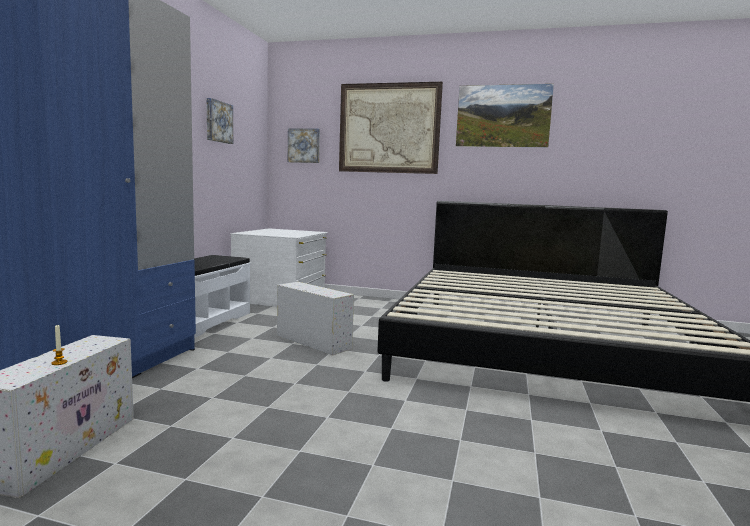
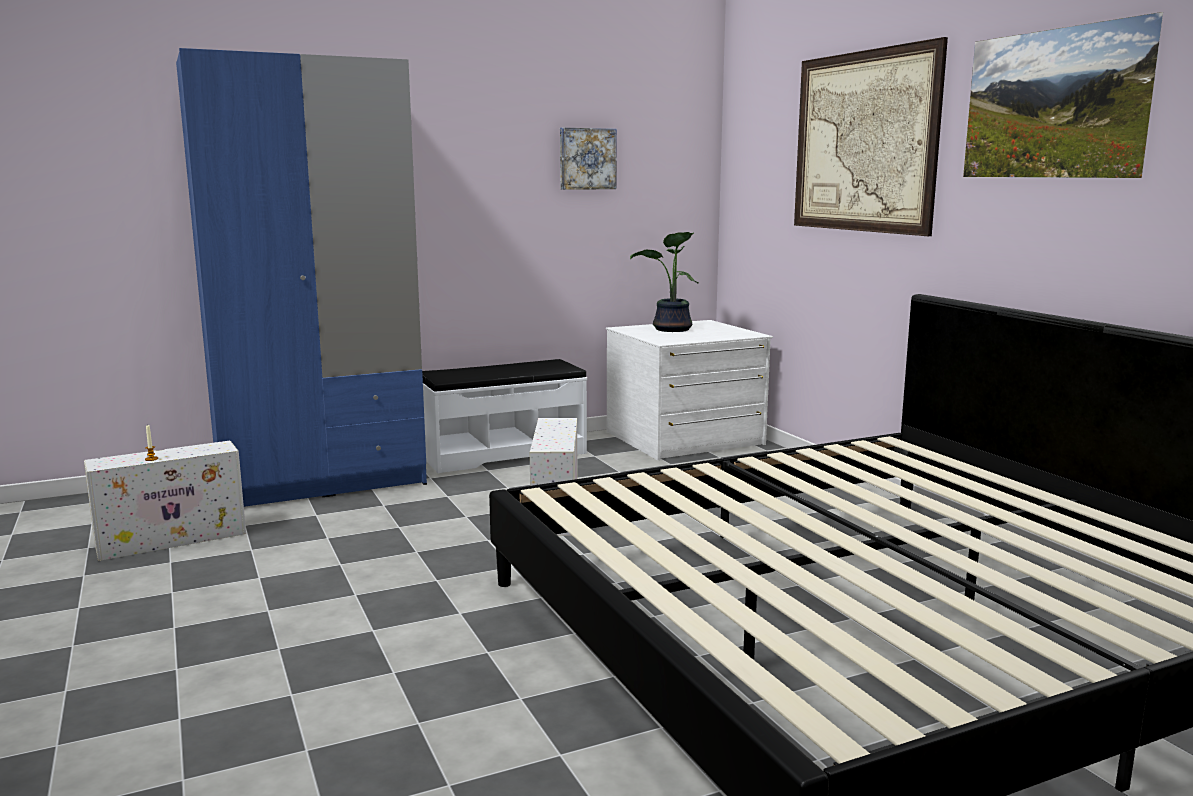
camera: 50 degrees right, 5 degrees up
picture [288,128,320,163] -> none
none -> potted plant [630,232,699,332]

